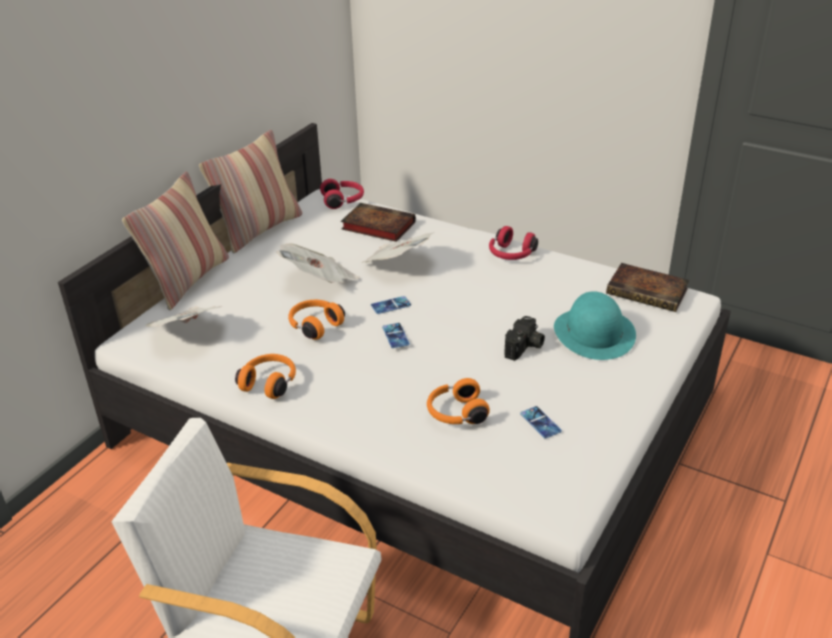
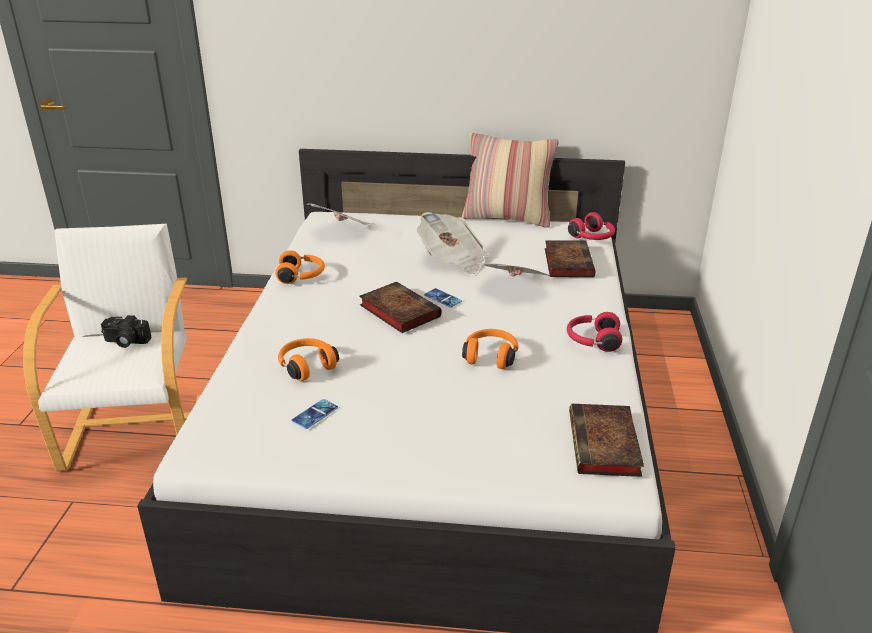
camera: 65 degrees right, 5 degrees down
pillow [122,172,229,310] -> none
orange headphones [288,300,345,340] -> orange headphones moved to [462,329,518,369]
phone [382,323,410,348] -> book [359,282,441,333]
camera [505,316,545,361] -> camera moved to [101,315,151,348]
turquoise hat [554,291,636,360] -> none

